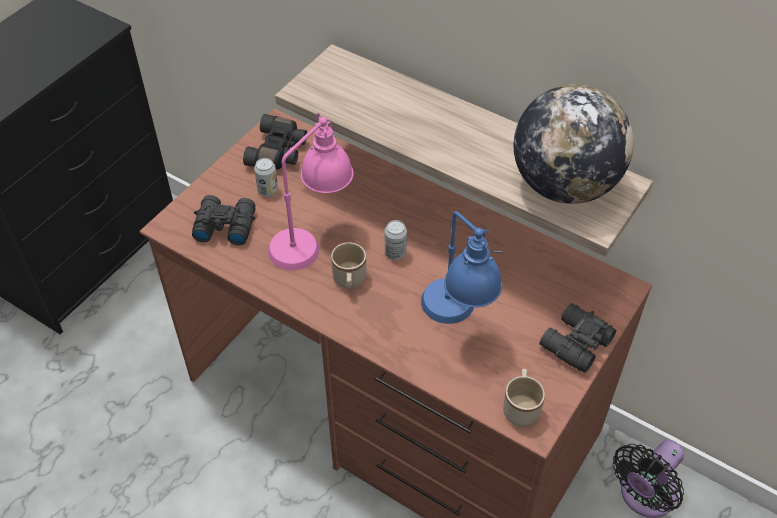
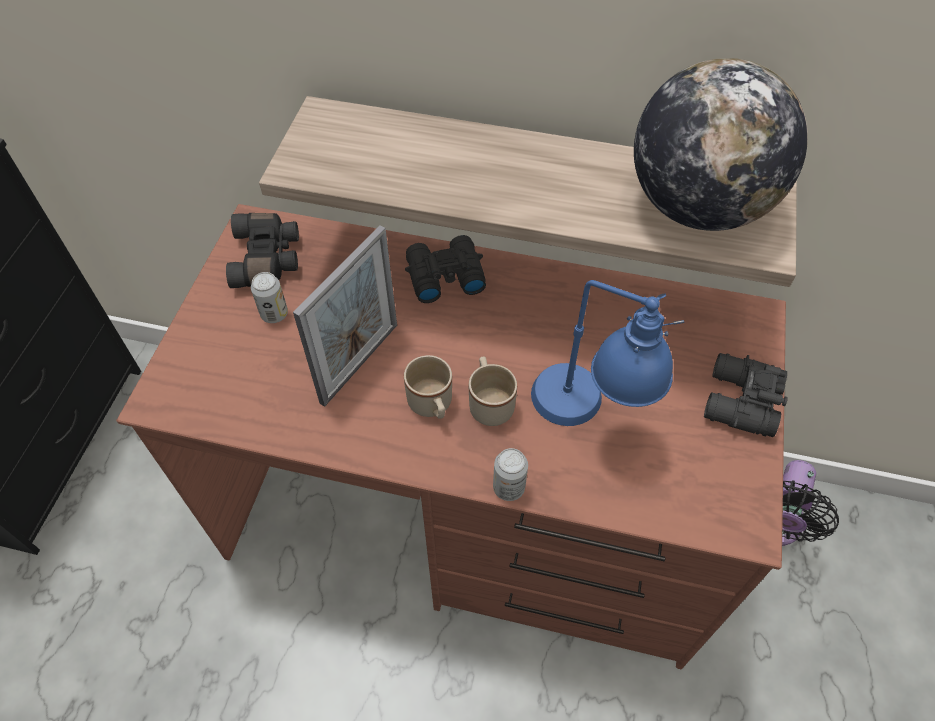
camera: 20 degrees left, 5 degrees up
black binoculars [192,195,256,245] -> black binoculars moved to [405,235,486,303]
pink table lamp [268,113,354,270] -> picture frame [293,225,397,407]
can [385,220,407,260] -> can moved to [493,448,528,501]
beige mug [503,369,545,427] -> beige mug moved to [469,356,517,426]

